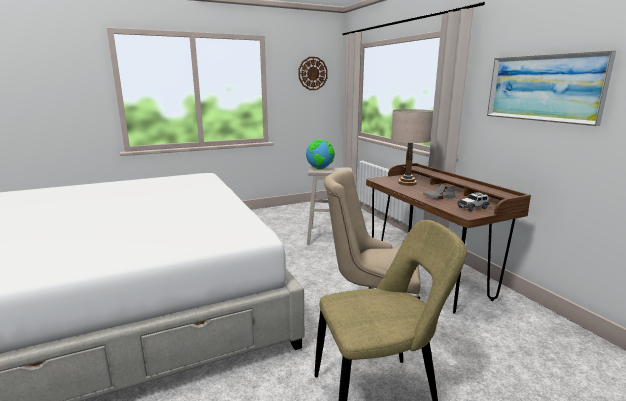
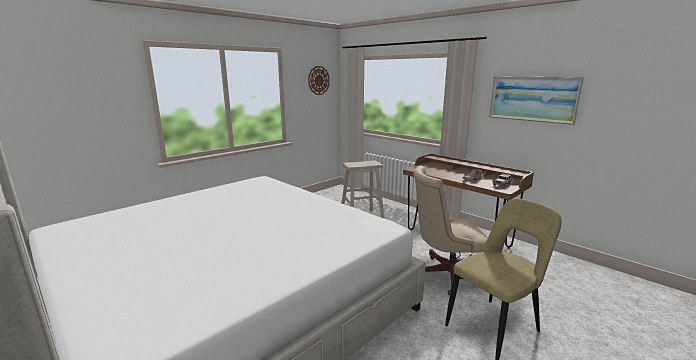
camera: 20 degrees left, 0 degrees up
globe [306,140,335,169] -> none
beige table lamp [391,109,433,186] -> none

